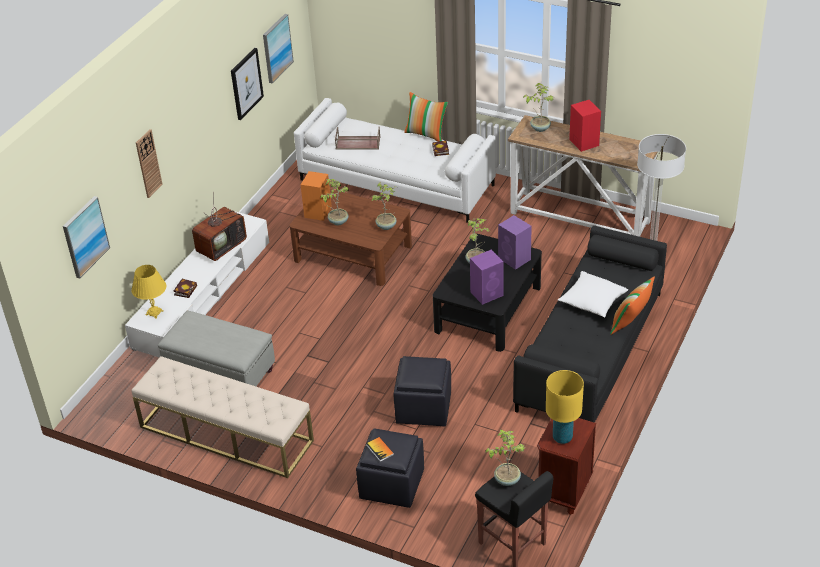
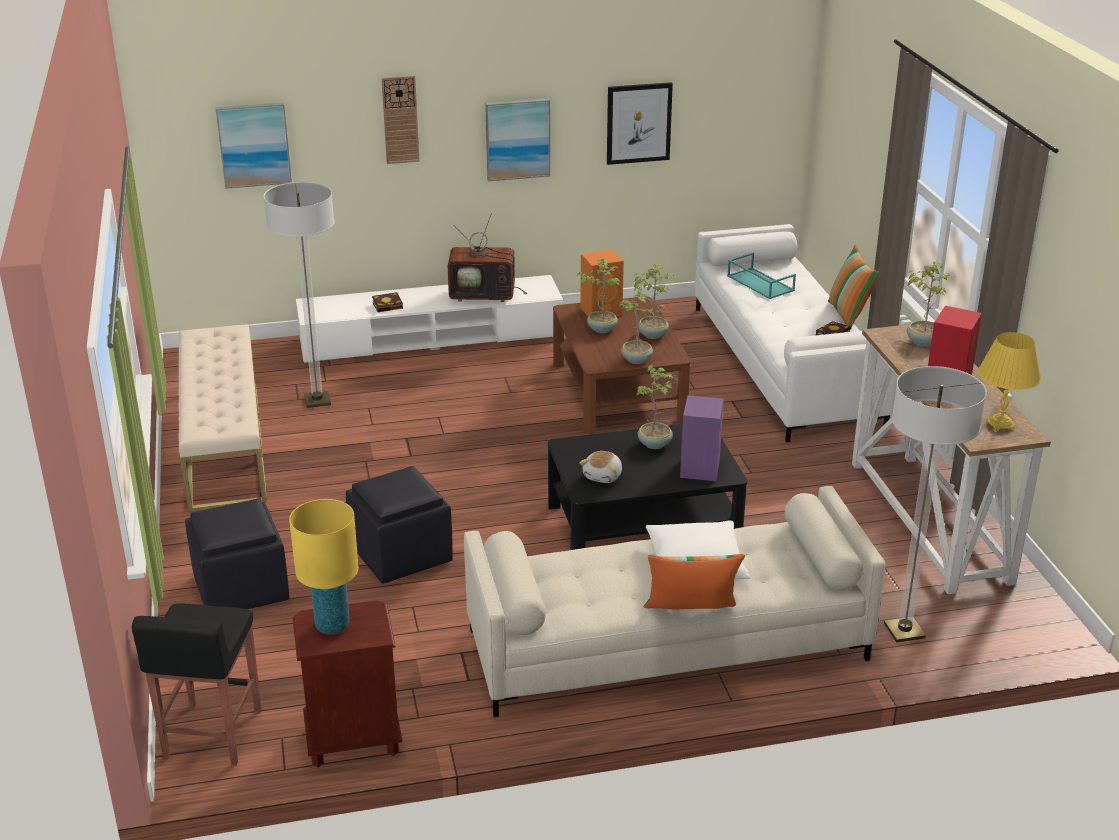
camera: 50 degrees right, 10 degrees down
yellow table lamp [131,265,167,319] -> yellow table lamp moved to [978,332,1041,432]
grey ottoman [158,310,275,386] -> floor lamp [263,182,335,408]
picture [263,14,294,83] -> picture moved to [485,99,550,181]
brown tray [335,127,380,150] -> turquoise tray [727,253,796,299]
book [366,437,394,462] -> none
purple speaker [470,250,504,305] -> plush toy [579,451,622,483]
potted plant [485,430,525,486] -> potted plant moved to [633,264,674,339]
black sofa [513,225,667,423] -> beige sofa [464,486,886,717]

